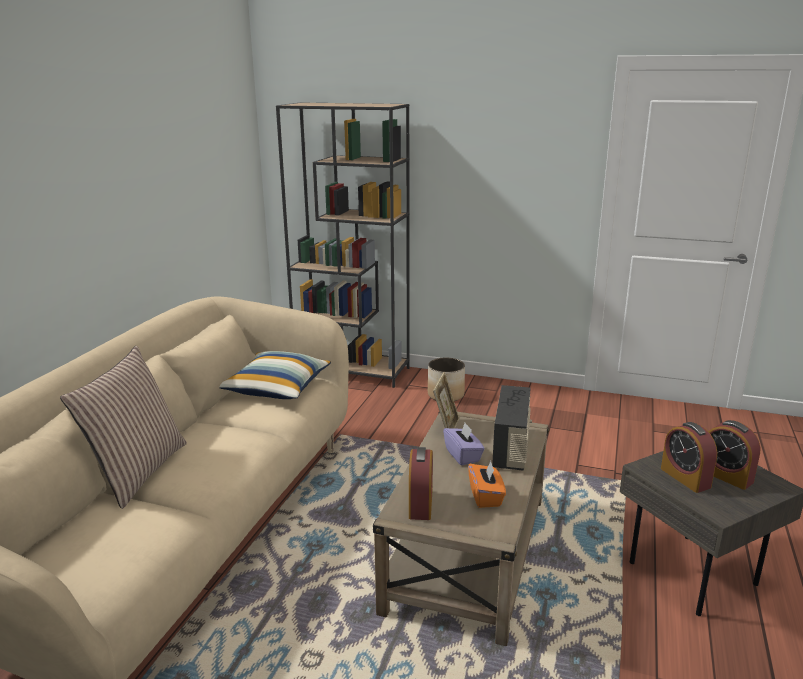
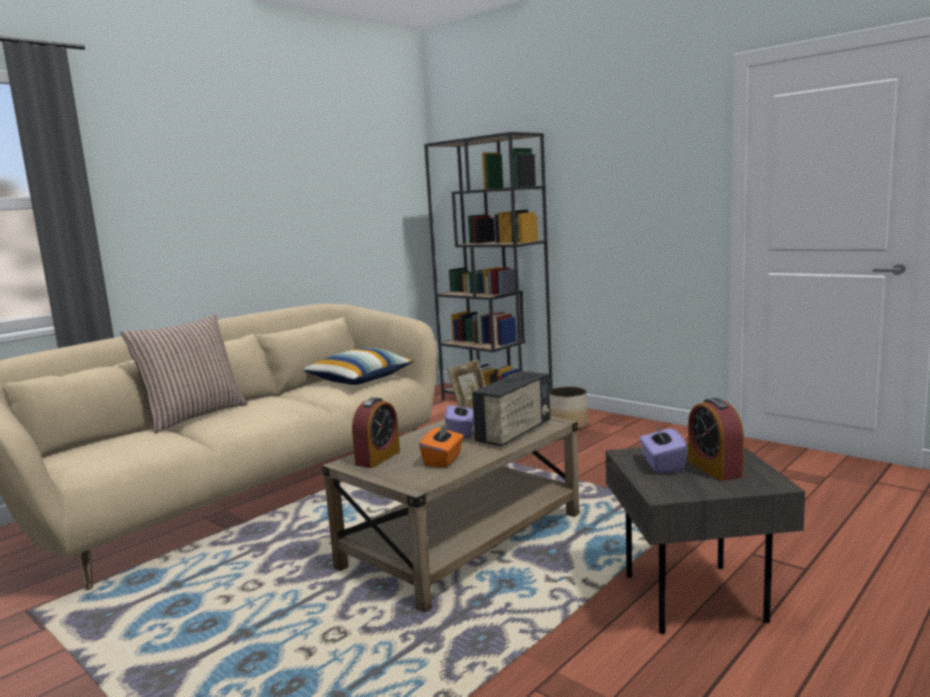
camera: 25 degrees right, 10 degrees down
alarm clock [661,422,717,493] -> purple tissue box [640,425,688,473]

